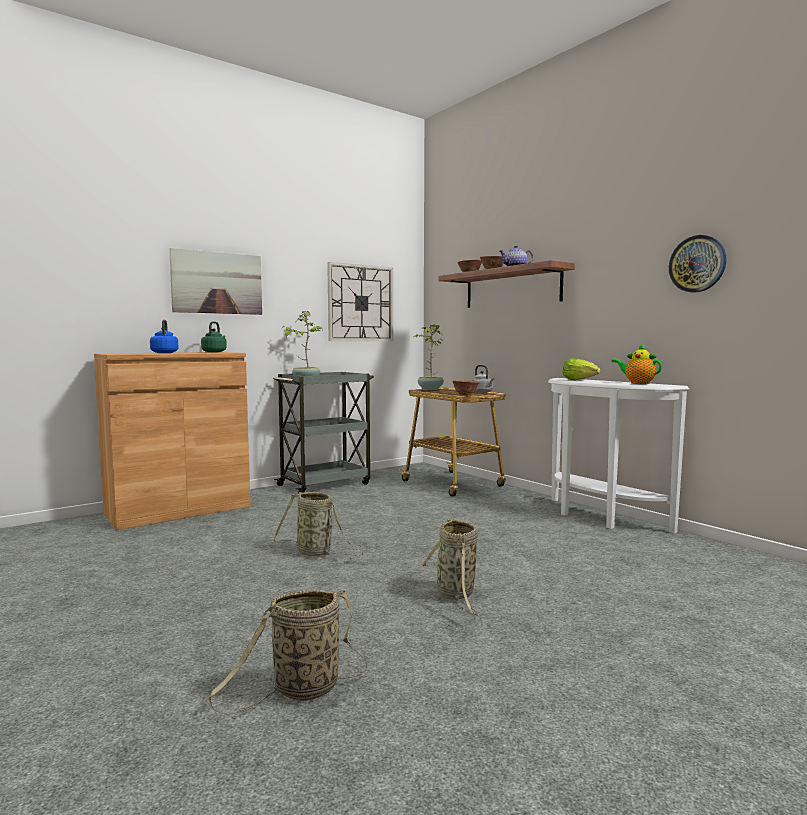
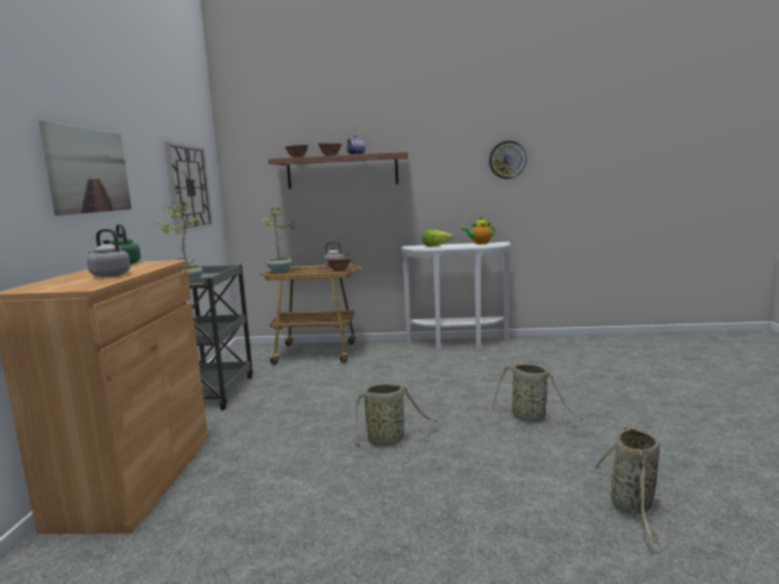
camera: 50 degrees left, 5 degrees up
blue kettle [150,320,179,353] -> grey kettle [87,229,131,277]

